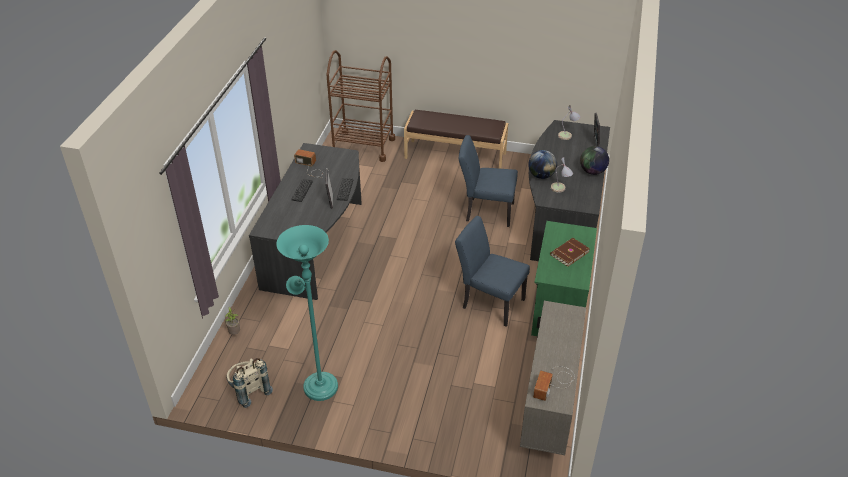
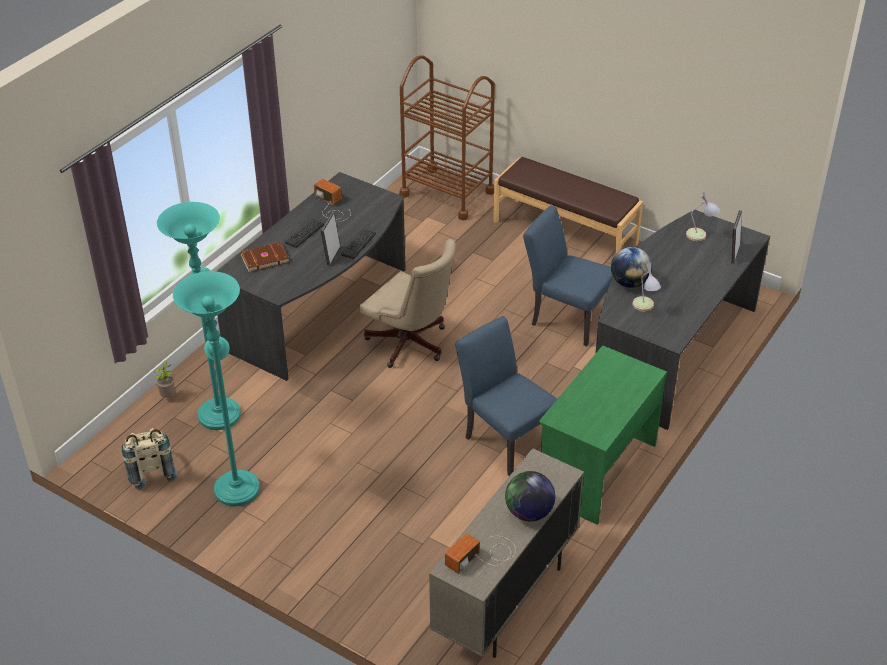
camera: 20 degrees right, 0 degrees up
brown book [550,238,590,267] -> brown book moved to [240,242,289,272]
globe [580,146,609,175] -> globe moved to [505,471,555,521]
none -> turquoise floor lamp [157,202,241,430]
none -> beige office chair [360,239,456,368]

